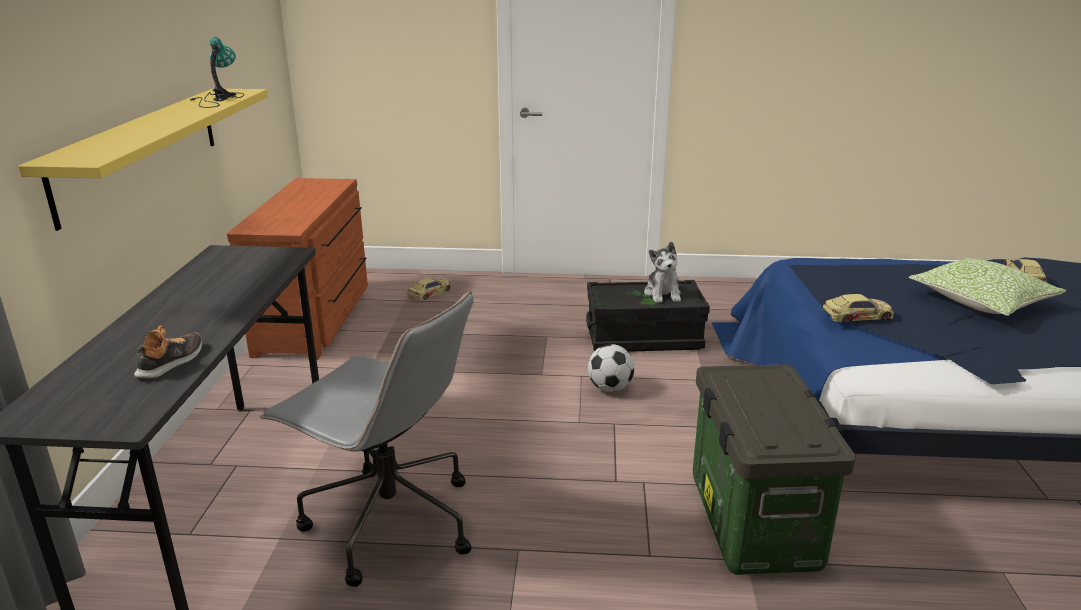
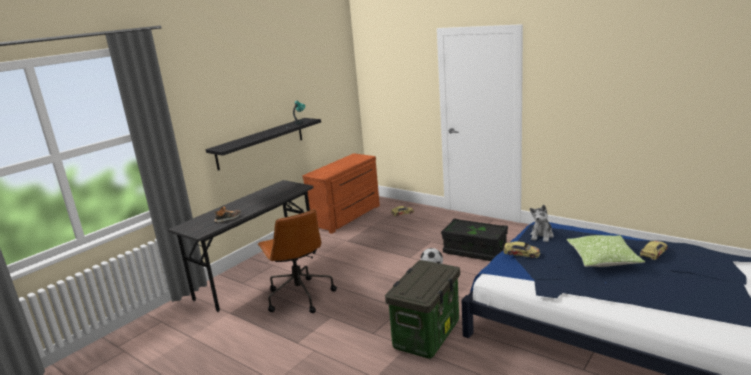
camera: 35 degrees right, 5 degrees down
yellow shelf [18,89,268,231] -> black shelf [206,118,321,171]
grey office chair [260,291,474,587] -> brown office chair [258,209,337,313]
plush toy [644,241,681,303] -> plush toy moved to [530,205,554,242]

